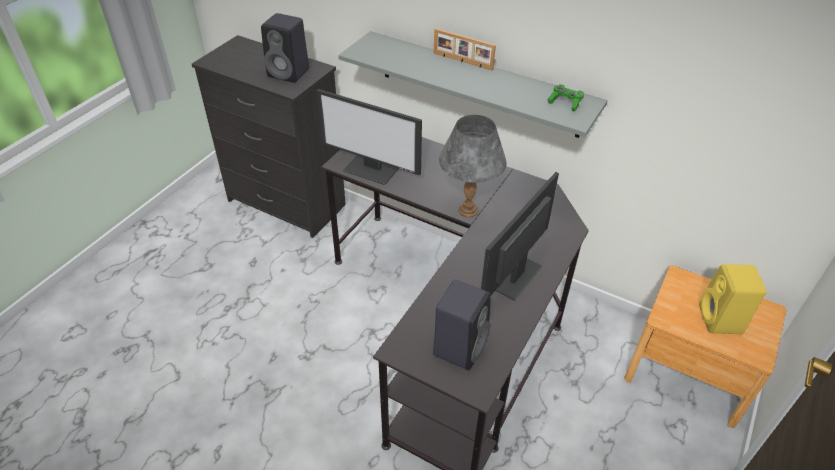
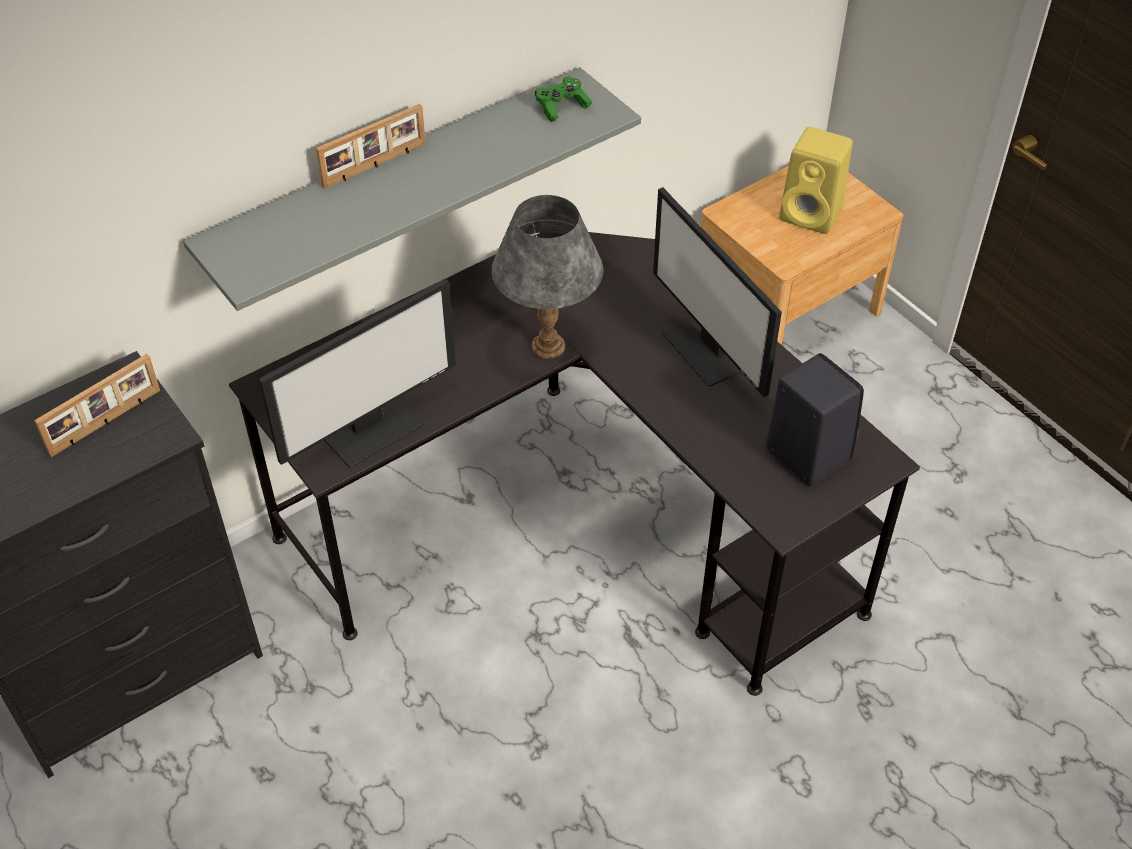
camera: 65 degrees left, 5 degrees up
black speaker [261,13,309,83] -> picture frame [34,354,160,457]

